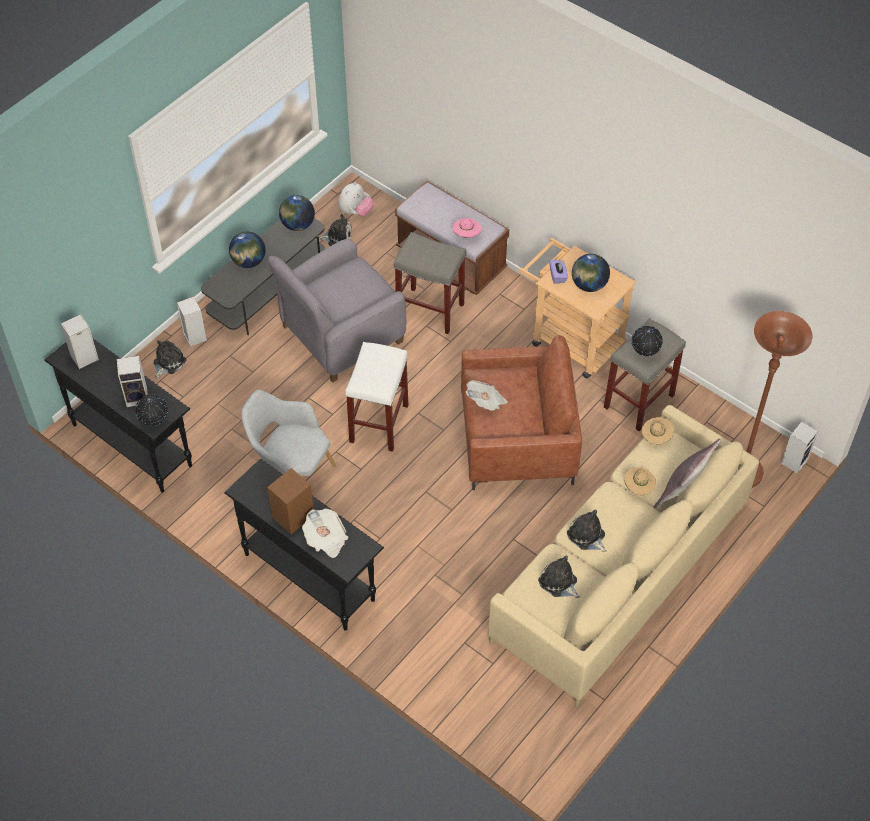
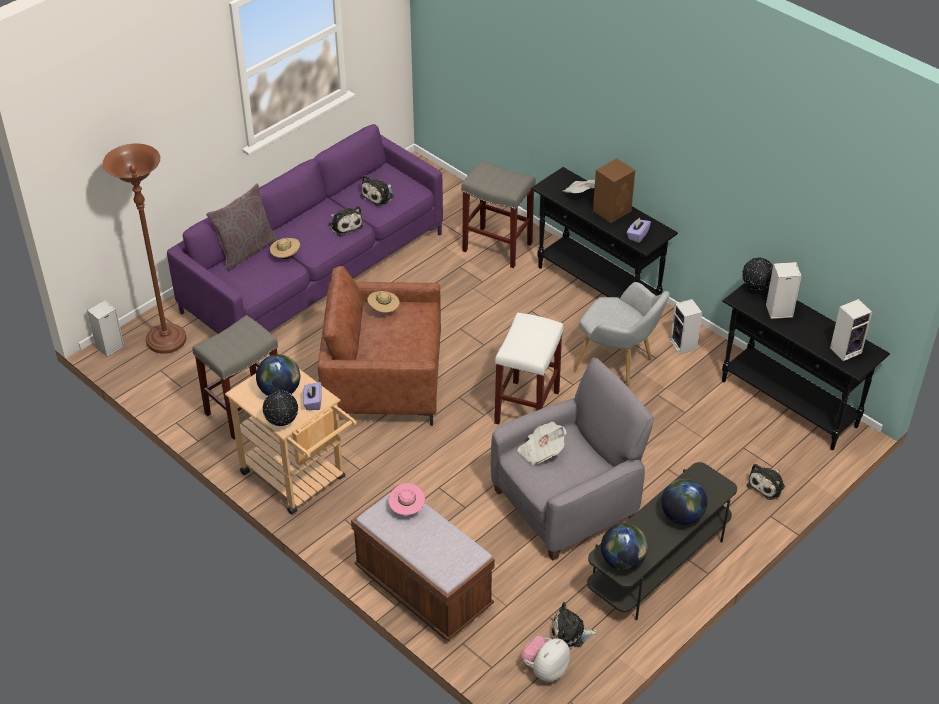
camera: 175 degrees left, 10 degrees down
speaker [177,297,207,347] -> speaker moved to [670,299,702,354]
grey stool [394,232,466,334] -> grey stool moved to [461,160,536,268]
newspaper [466,380,507,411] -> newspaper moved to [518,422,567,465]
beige sofa [488,405,759,707] -> purple sofa [167,124,443,334]
plush toy [538,555,580,598] -> plush toy turned 75 degrees clockwise [360,175,394,206]
globe [632,326,663,356] -> globe moved to [263,391,298,426]
beige hat [642,417,674,444] -> beige hat moved to [367,291,400,313]
none -> purple tissue box [627,217,651,243]

